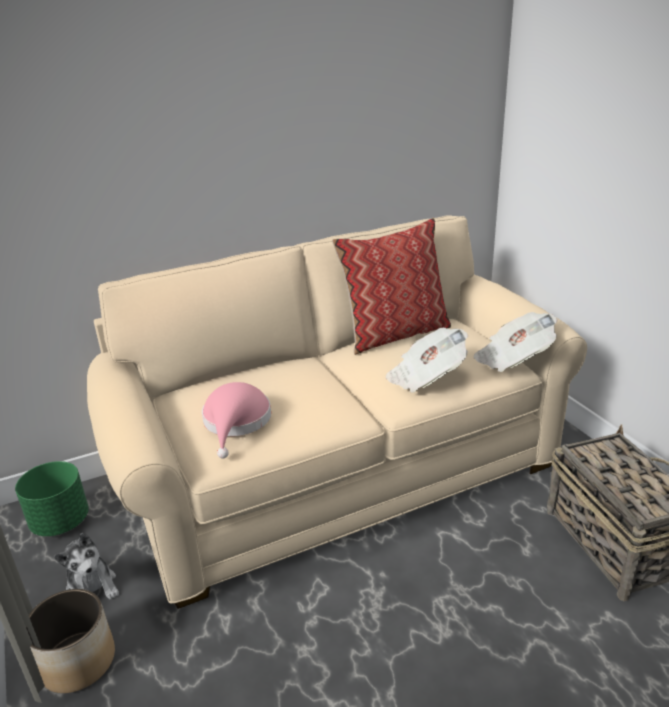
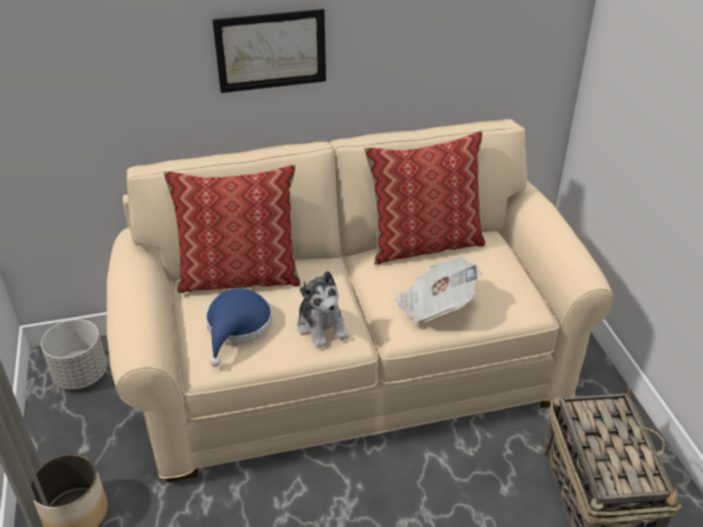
camera: 10 degrees right, 10 degrees up
green planter [15,461,89,537] -> grey planter [41,319,107,390]
plush toy [54,533,119,599] -> plush toy moved to [297,271,349,348]
pink hat [202,382,271,459] -> blue hat [206,289,272,367]
newspaper [474,312,558,372] -> none
none -> pillow [163,164,301,293]
none -> picture [213,9,326,93]

